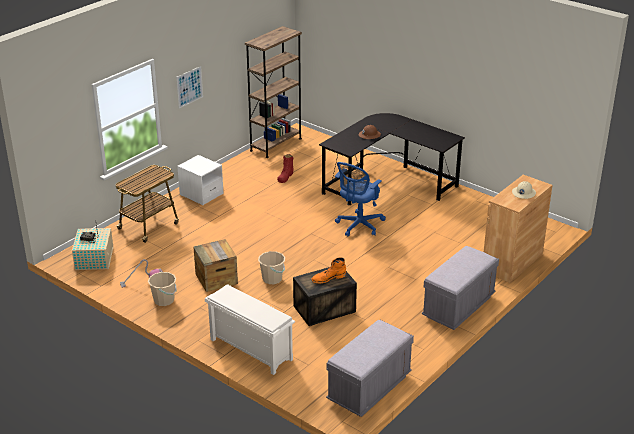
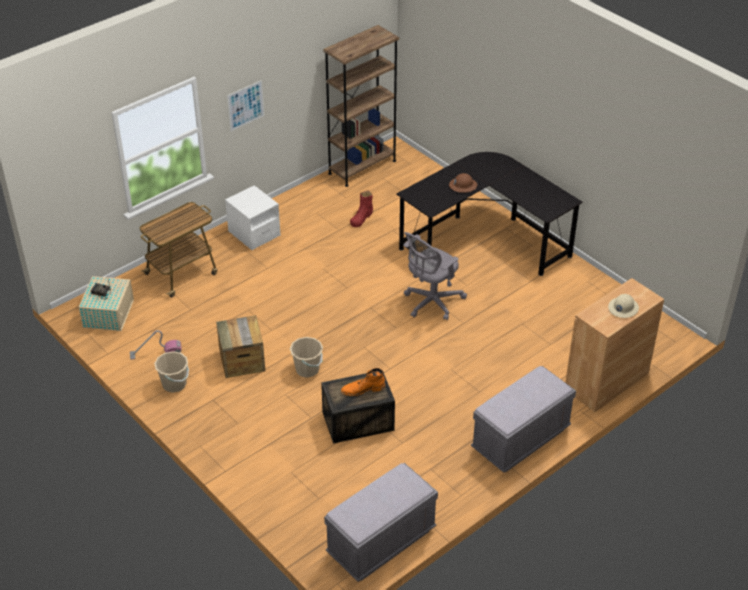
camera: 10 degrees right, 10 degrees up
white shoe rack [205,284,295,375] -> none
blue office chair [335,162,386,236] -> grey office chair [403,232,467,320]

